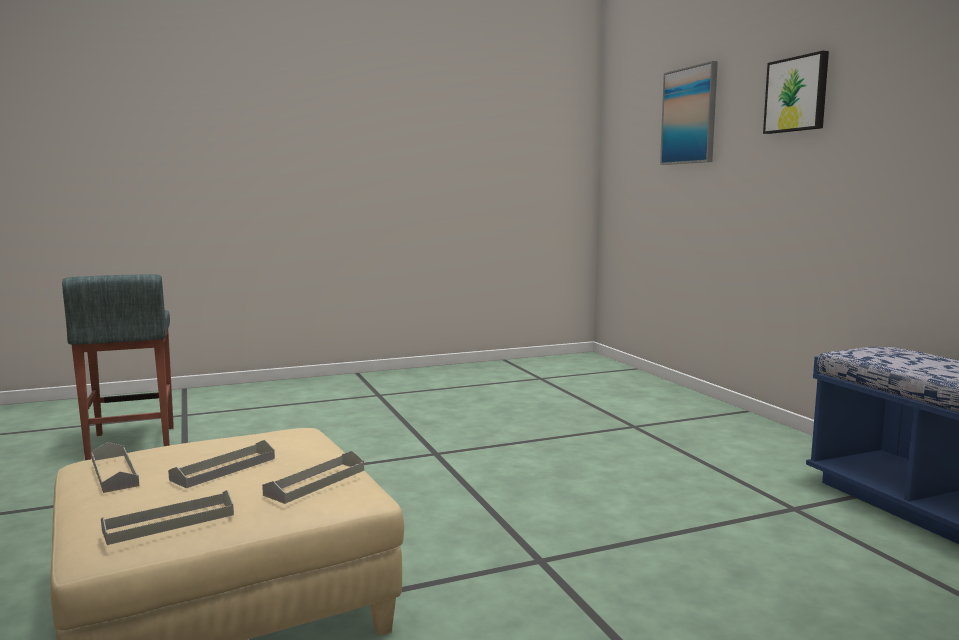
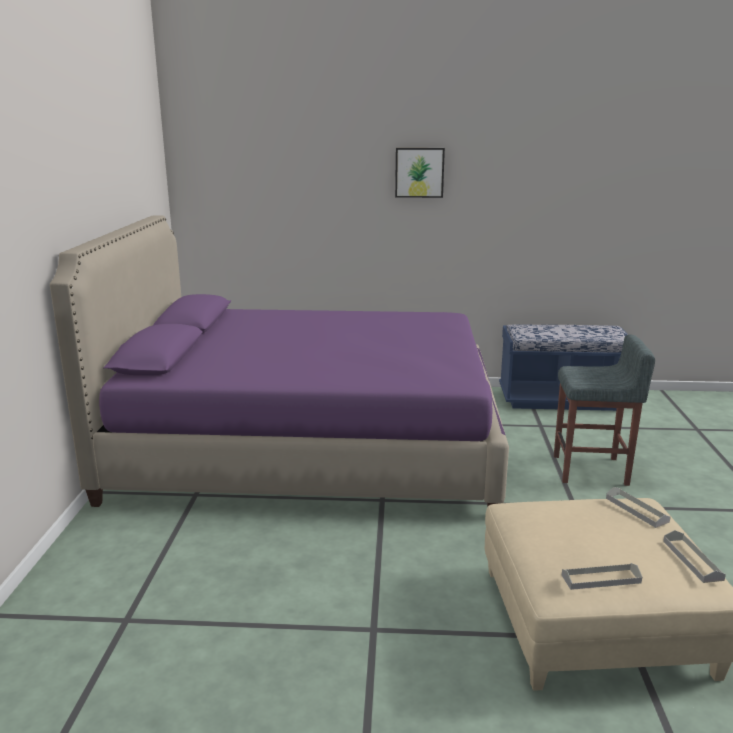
camera: 65 degrees left, 10 degrees up
grey stool [62,274,174,460] -> grey stool moved to [554,334,655,486]
grey tray [168,440,275,488] -> none
picture [660,61,718,165] -> none
none -> purple bed [50,215,509,507]

